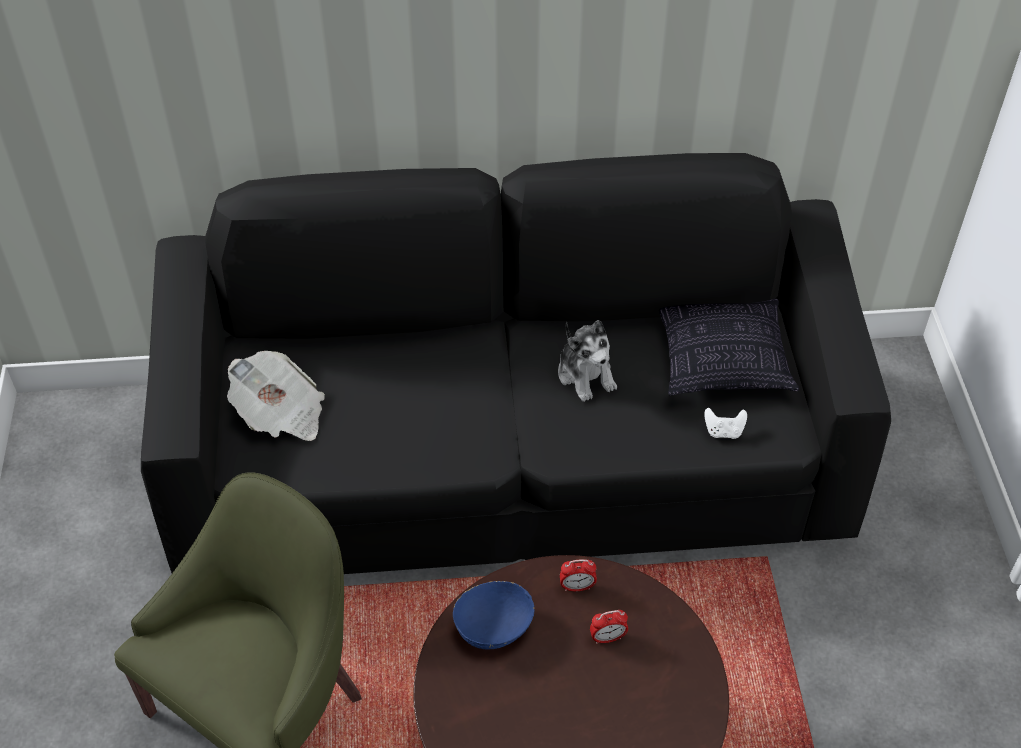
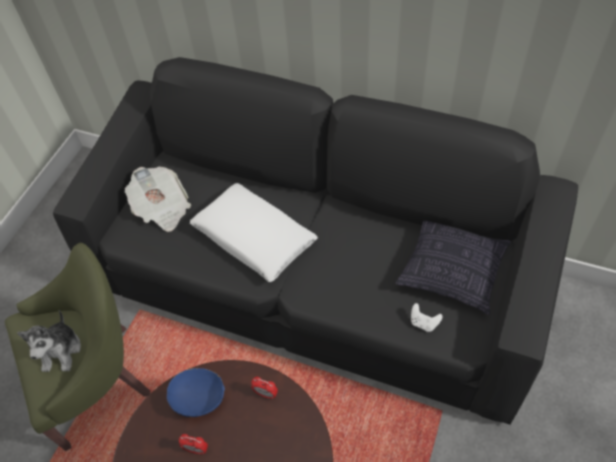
camera: 30 degrees right, 5 degrees up
plush toy [558,320,617,402] -> plush toy moved to [17,310,81,372]
alarm clock [590,610,628,644] -> alarm clock moved to [179,434,208,454]
none -> white pillow [190,183,318,282]

